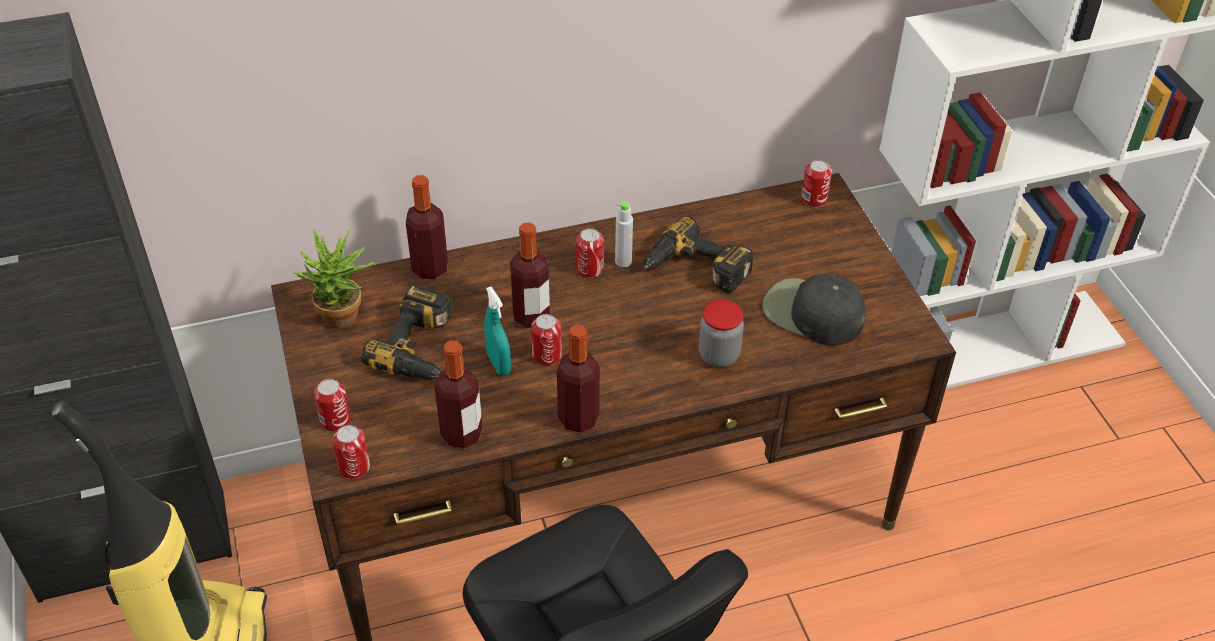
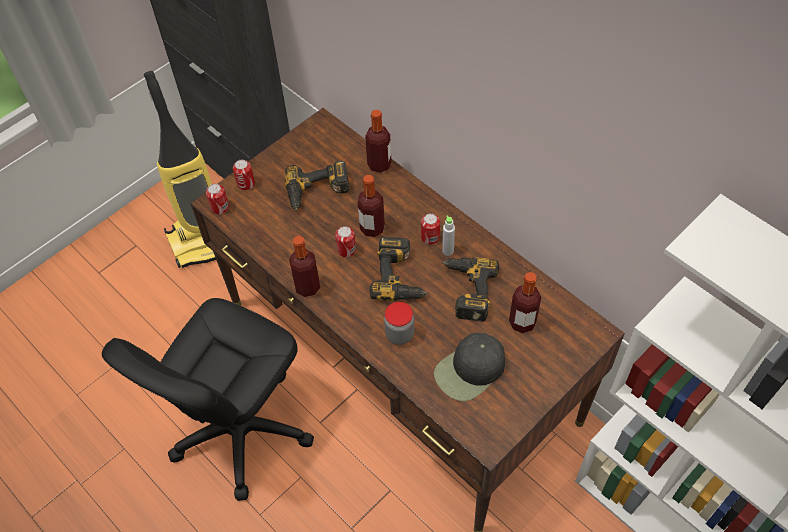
camera: 65 degrees right, 10 degrees up
potted plant [294,227,375,329] -> none
bottle [435,340,482,449] -> bottle moved to [509,272,541,333]
turquoise spray bottle [484,287,511,376] -> none
black cap [762,274,866,345] -> black cap turned 135 degrees counterclockwise [434,333,505,401]
can [801,160,832,208] -> none
none -> power drill [370,237,428,301]

